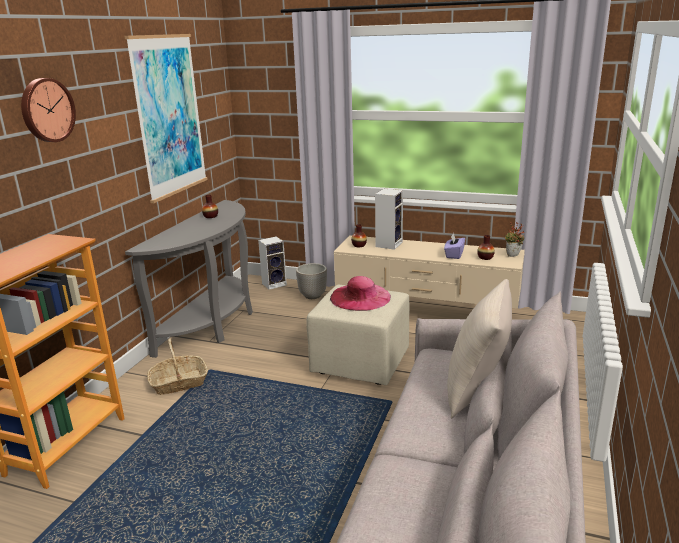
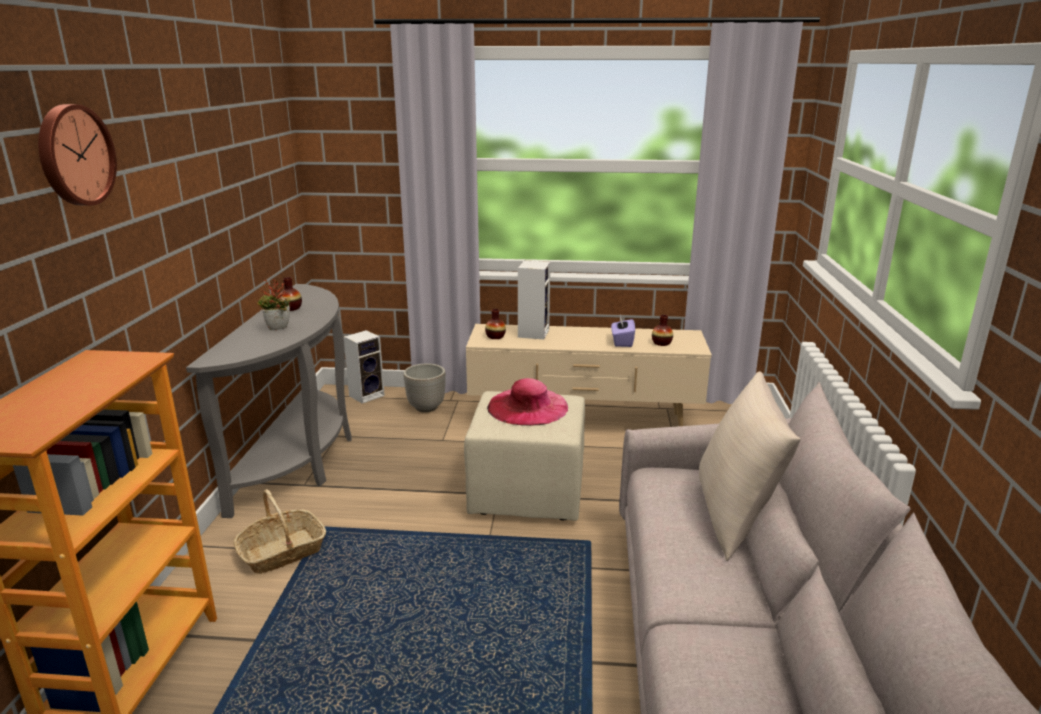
camera: 15 degrees left, 0 degrees up
picture [124,34,208,203] -> none
potted plant [505,222,524,257] -> potted plant moved to [257,278,290,330]

